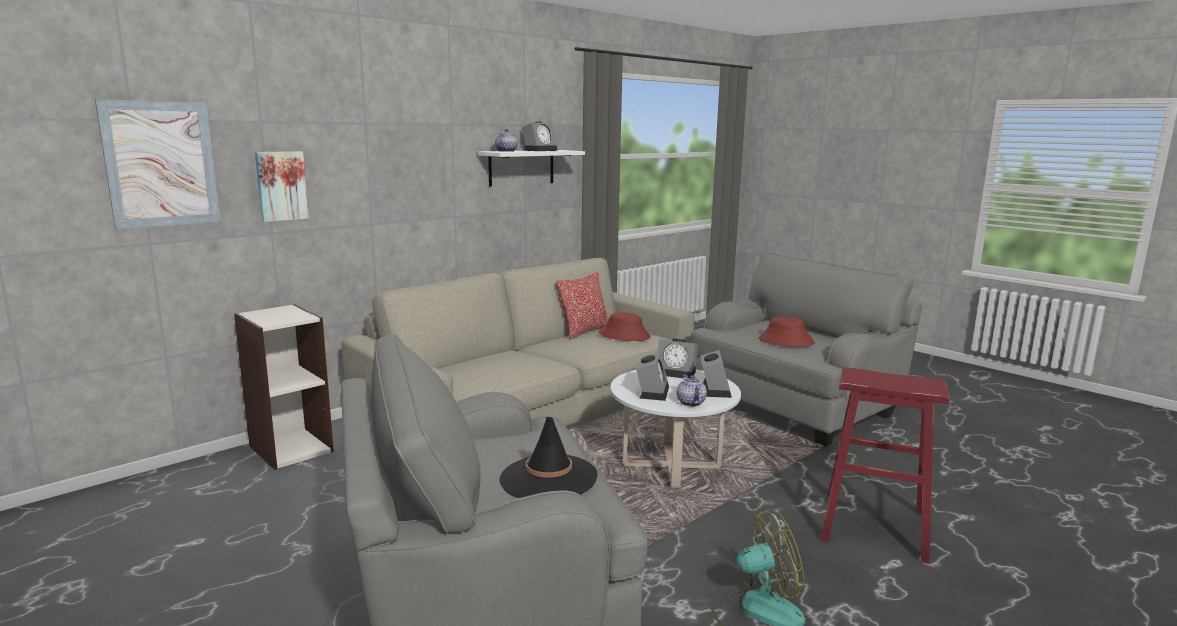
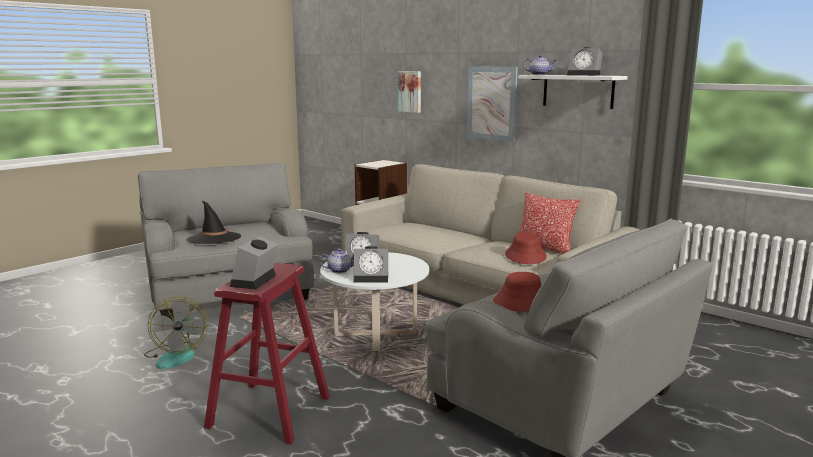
camera: 85 degrees right, 0 degrees up
picture [95,99,220,229] -> picture moved to [467,67,518,142]
alarm clock [658,338,698,378] -> alarm clock moved to [230,236,279,289]

